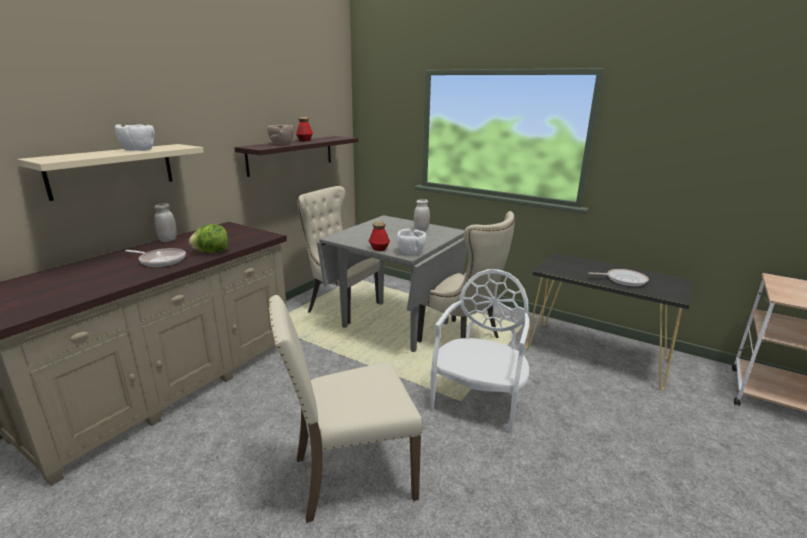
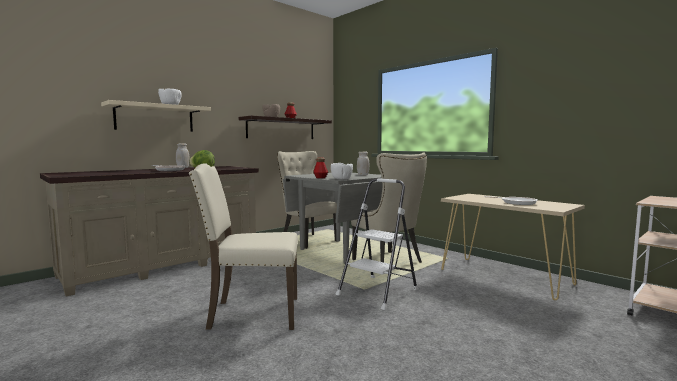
camera: 15 degrees right, 15 degrees down
white chair [430,269,530,434] -> white step ladder [335,178,419,310]
black console table [525,253,692,390] -> beige console table [441,194,585,300]

